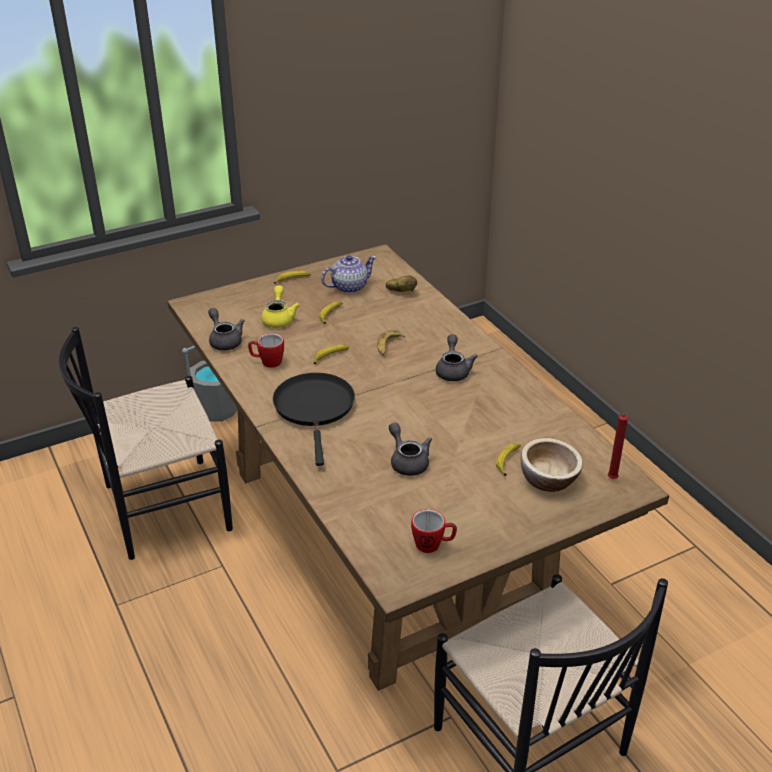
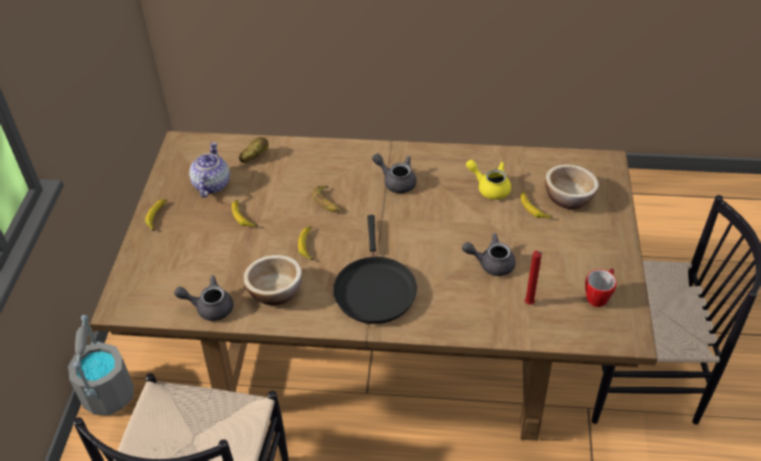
camera: 55 degrees left, 10 degrees up
mug [248,333,284,368] -> bowl [243,255,302,305]
yellow teapot [261,285,300,328] -> yellow teapot moved to [466,160,511,200]
black frying pan [273,373,355,466] -> black frying pan turned 120 degrees counterclockwise [333,215,417,324]
red candle [608,414,628,479] -> red candle moved to [525,251,542,305]

